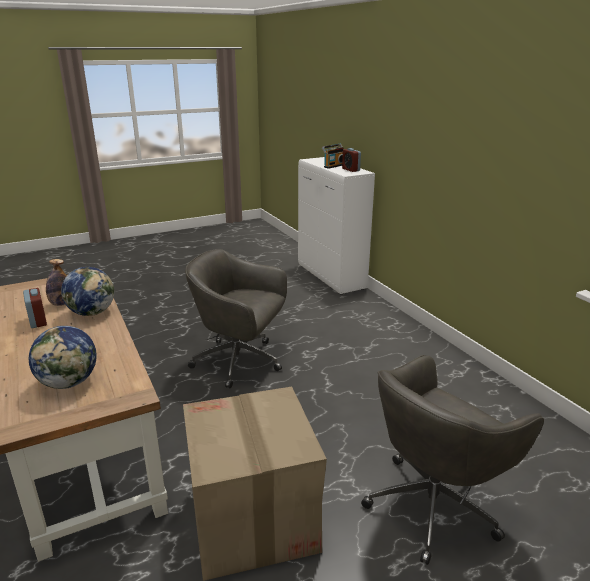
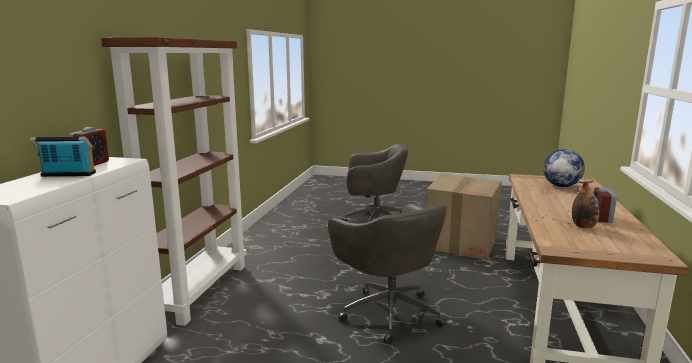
camera: 140 degrees left, 10 degrees down
globe [61,267,114,316] -> none
none -> brown bookcase [101,37,247,326]

